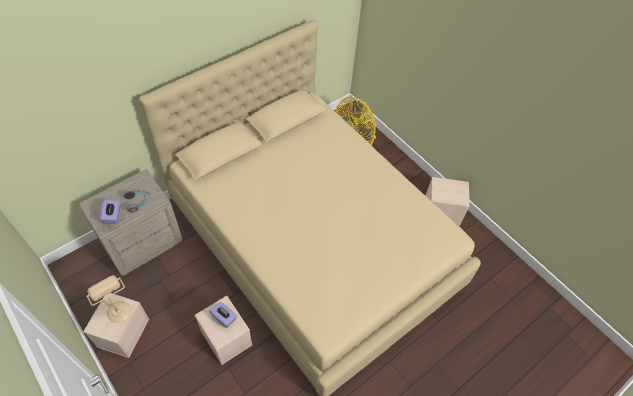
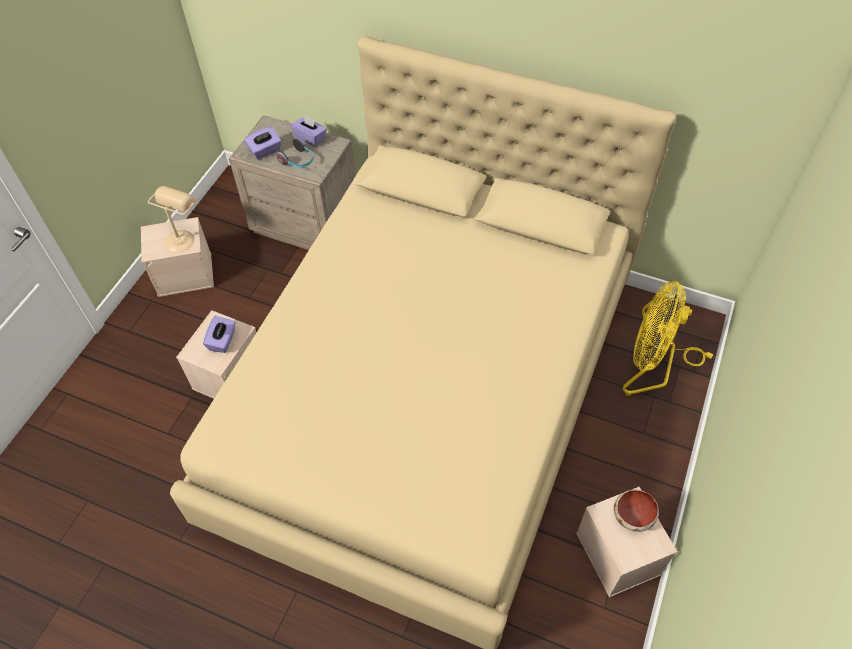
camera: 65 degrees right, 0 degrees up
none -> purple tissue box [291,115,327,147]
none -> bowl [614,490,659,532]

